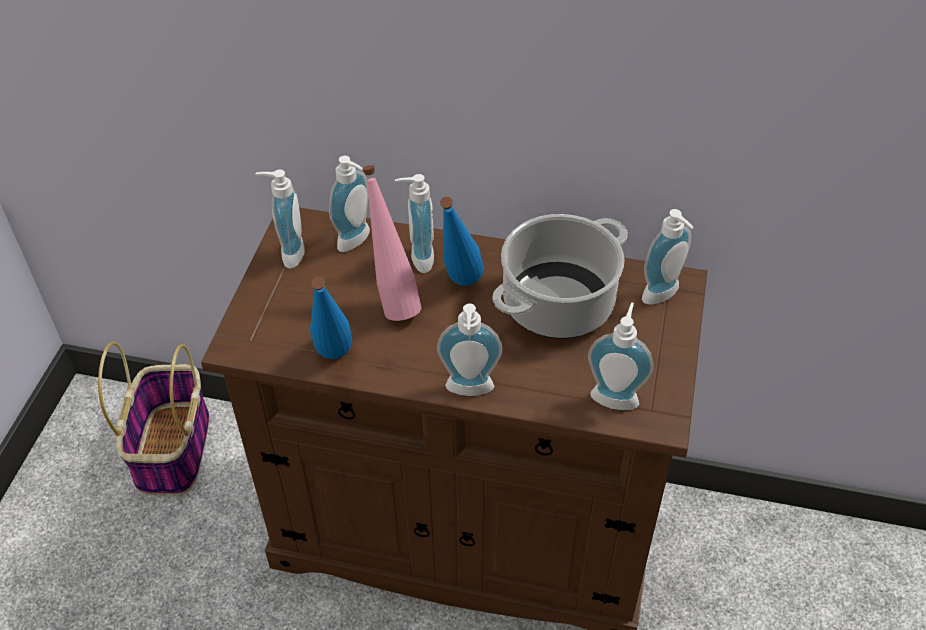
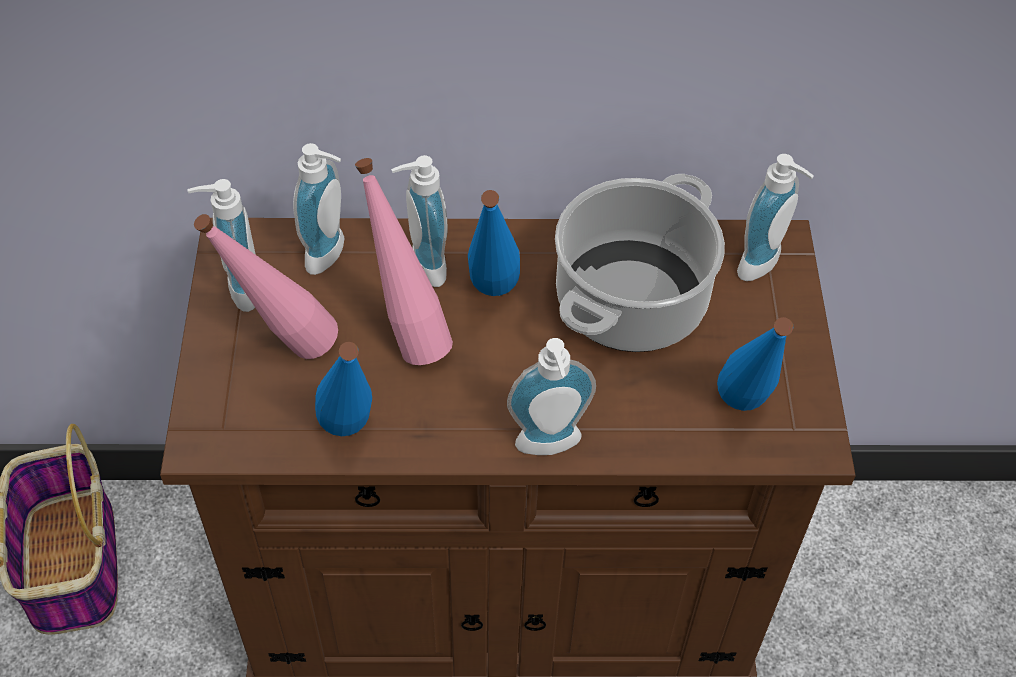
camera: 15 degrees left, 5 degrees up
soap dispenser [588,302,654,410] -> blue bottle [717,317,793,411]
none -> pink bottle [194,214,338,359]

